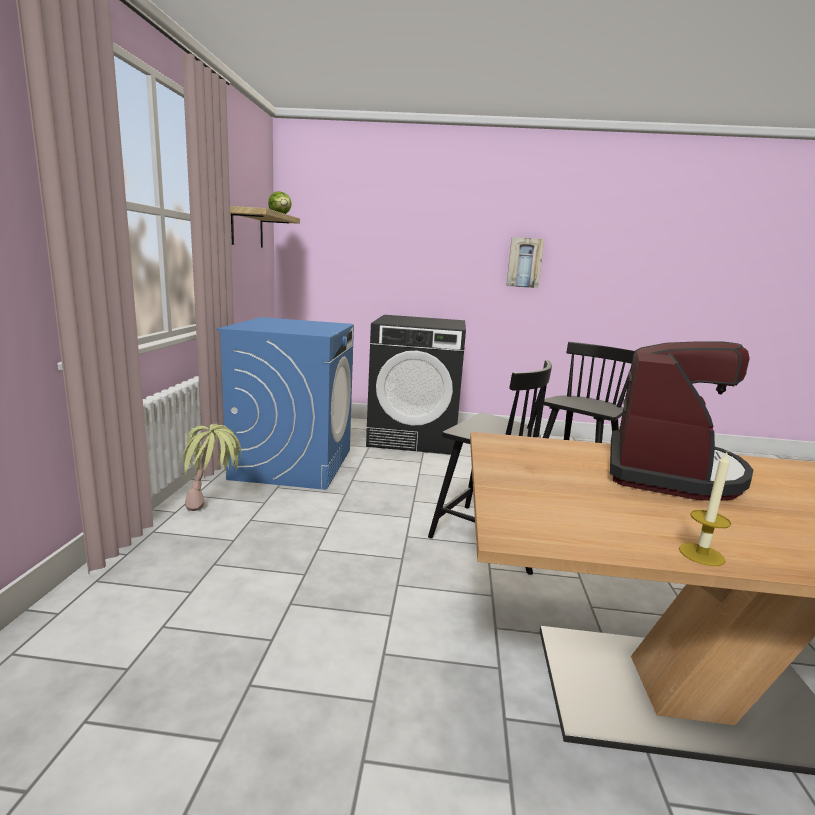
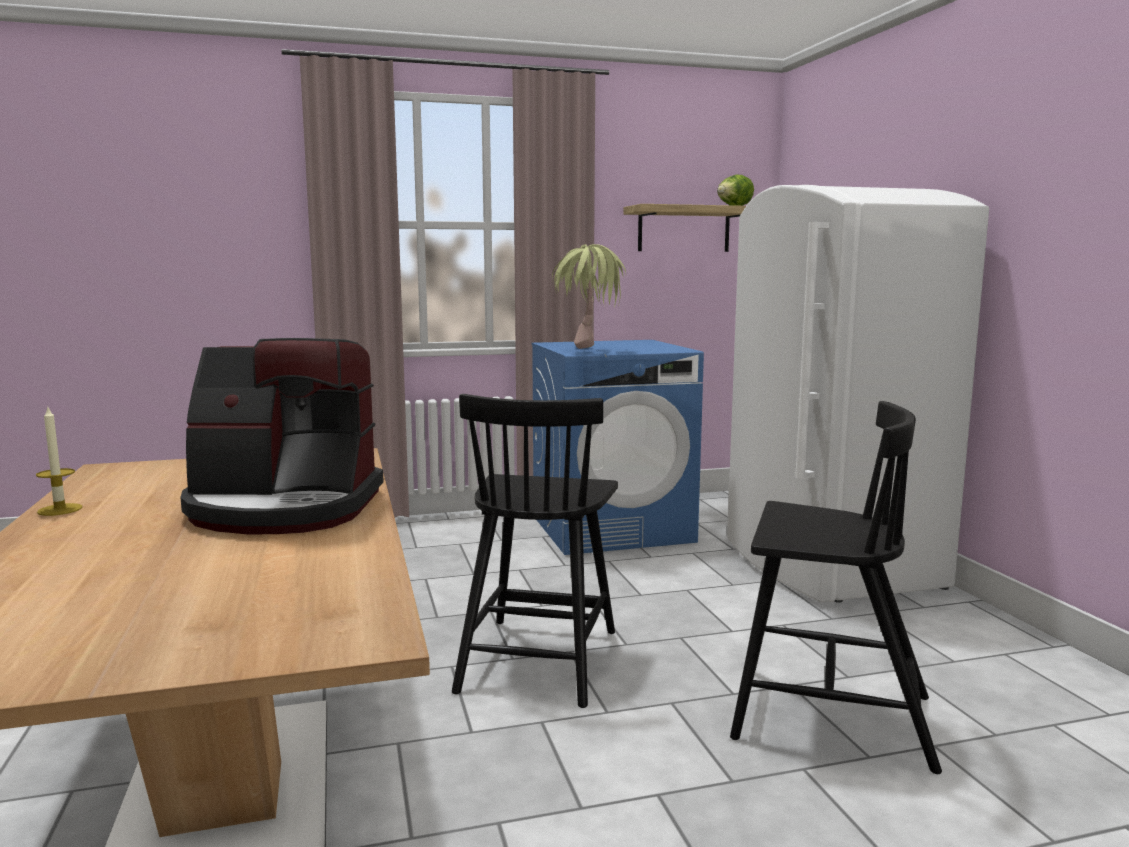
camera: 70 degrees right, 5 degrees down
potted plant [178,423,241,511] -> potted plant moved to [552,244,626,349]
black washing machine [366,315,466,454] -> white fridge [727,185,989,603]
picture [506,237,544,288] -> none

